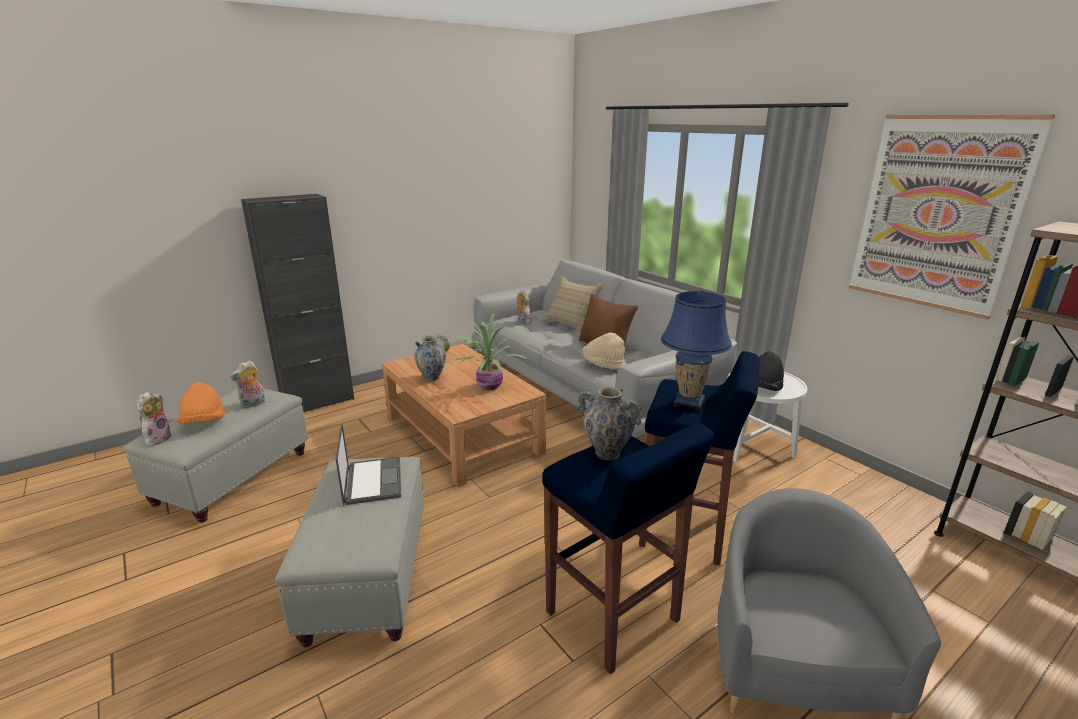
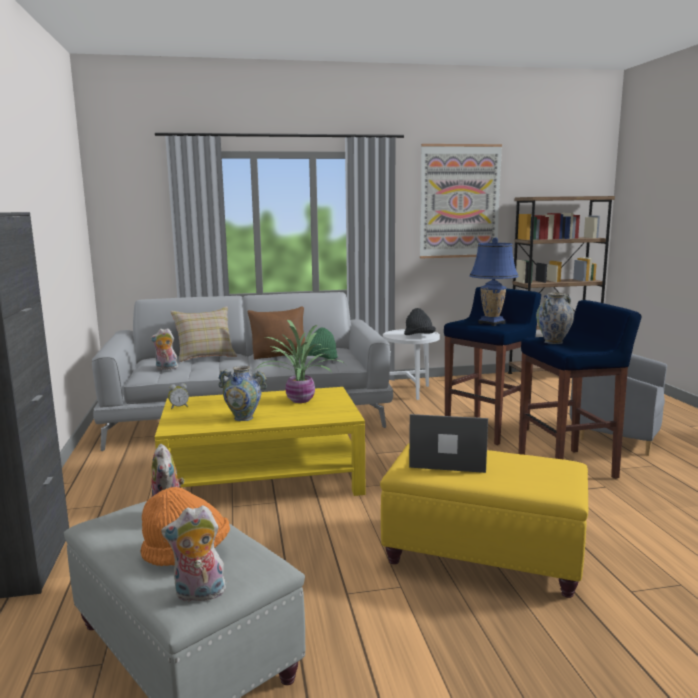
camera: 65 degrees left, 10 degrees down
plush toy [137,391,172,446] -> plush toy turned 45 degrees counterclockwise [161,505,226,602]
grey ottoman [275,457,424,647] -> yellow ottoman [380,444,588,598]
brown coffee table [382,344,546,487] -> yellow coffee table [155,387,365,496]
beige hat [583,332,626,369] -> green hat [301,328,338,359]

